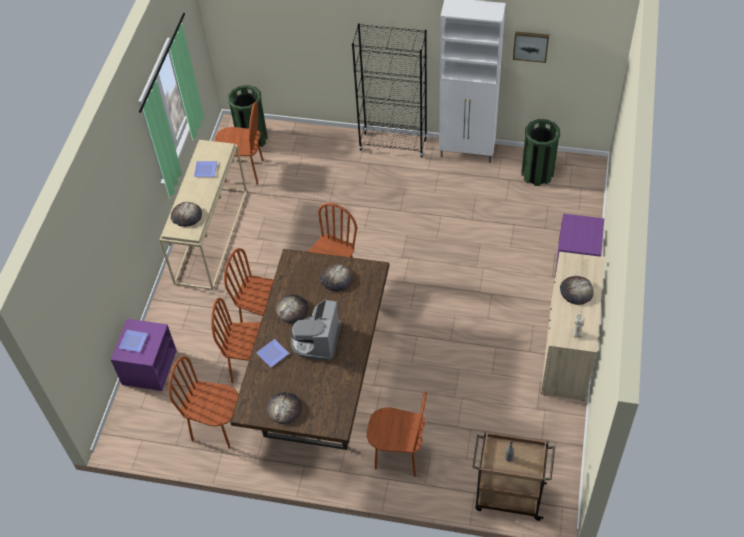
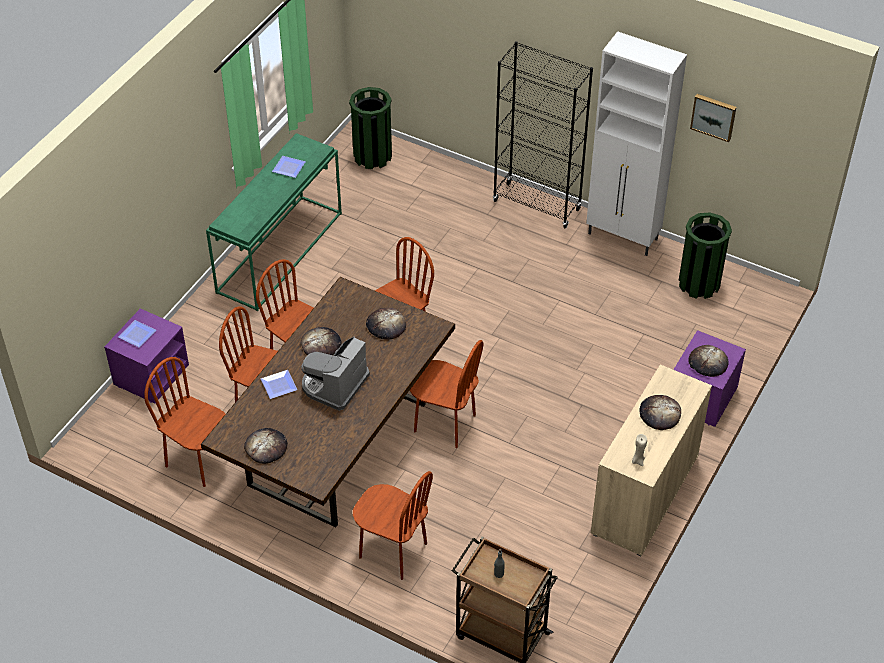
camera: 15 degrees right, 5 degrees down
beige console table [160,140,247,290] -> green console table [206,133,342,312]
bread [171,202,202,227] -> bread moved to [688,345,728,377]
brown chair [214,102,264,185] -> brown chair moved to [410,340,483,448]

